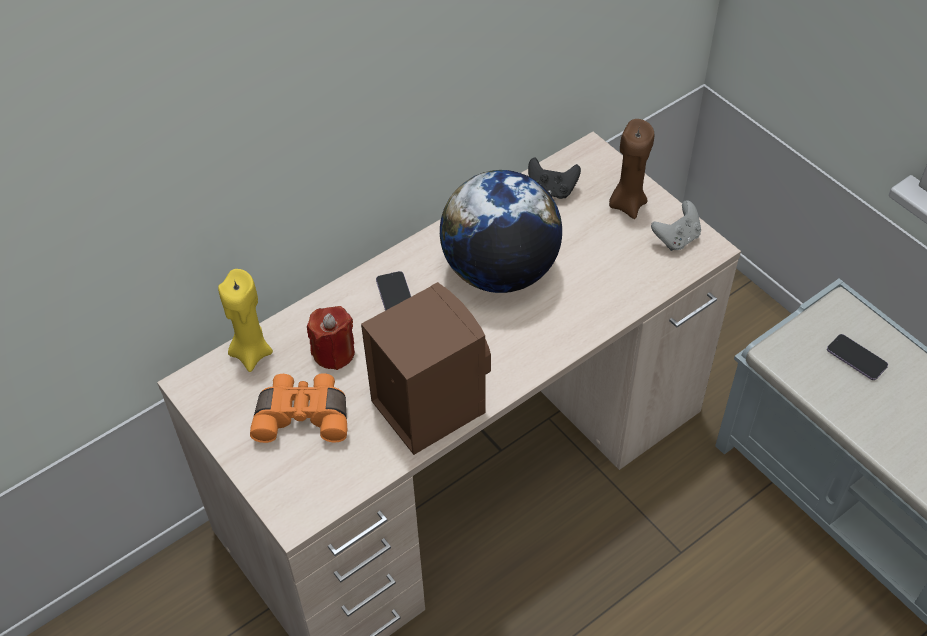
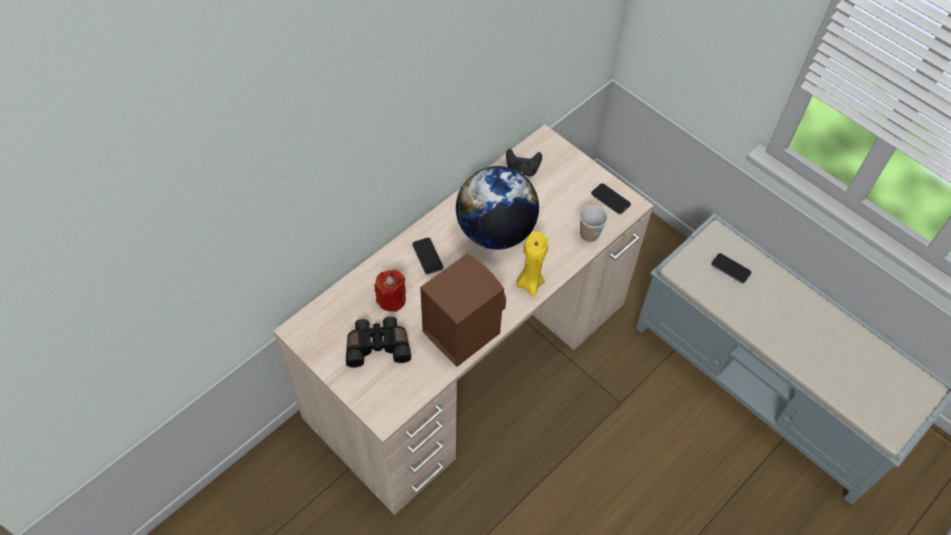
camera: 10 degrees left, 5 degrees up
yellow candle [218,269,273,372] -> yellow candle moved to [516,231,548,297]
orange binoculars [250,373,347,443] -> black binoculars [346,317,411,368]
brown candle [609,119,654,219] -> none
grey game controller [651,200,701,251] -> phone [591,183,631,215]
none -> cup [579,205,608,242]

